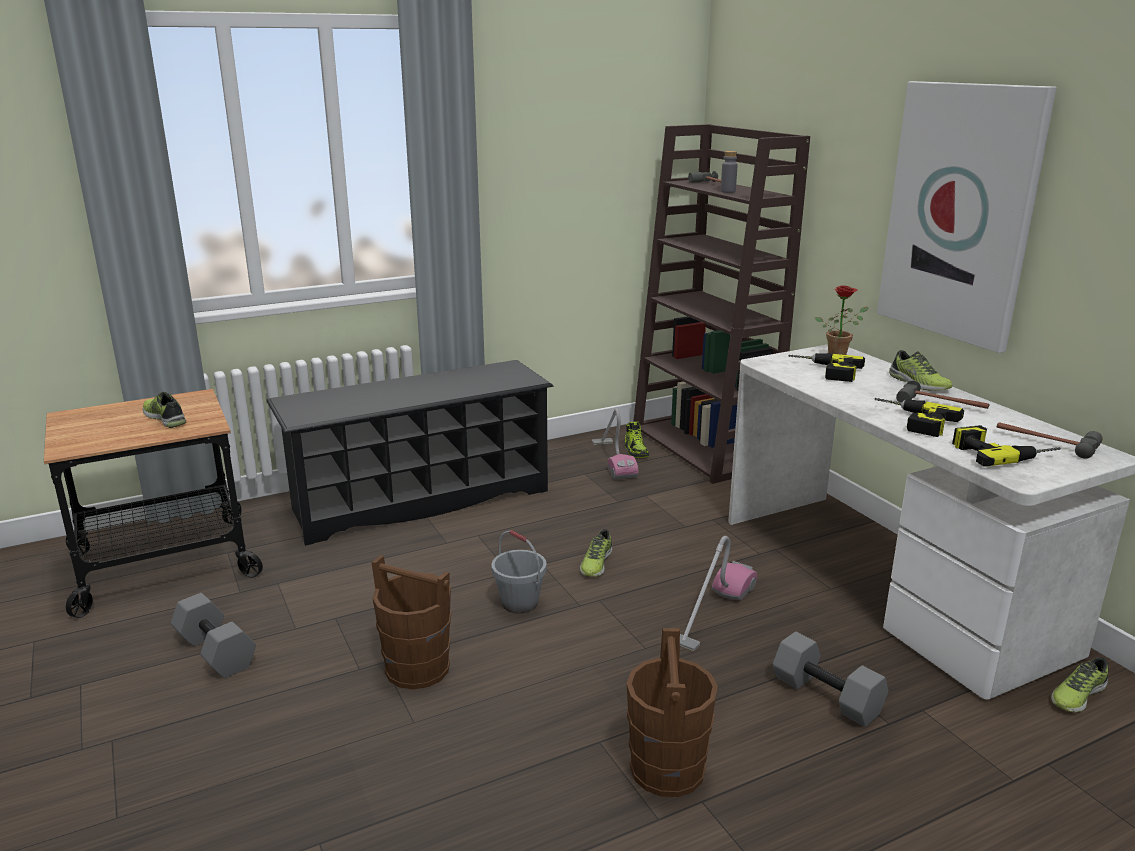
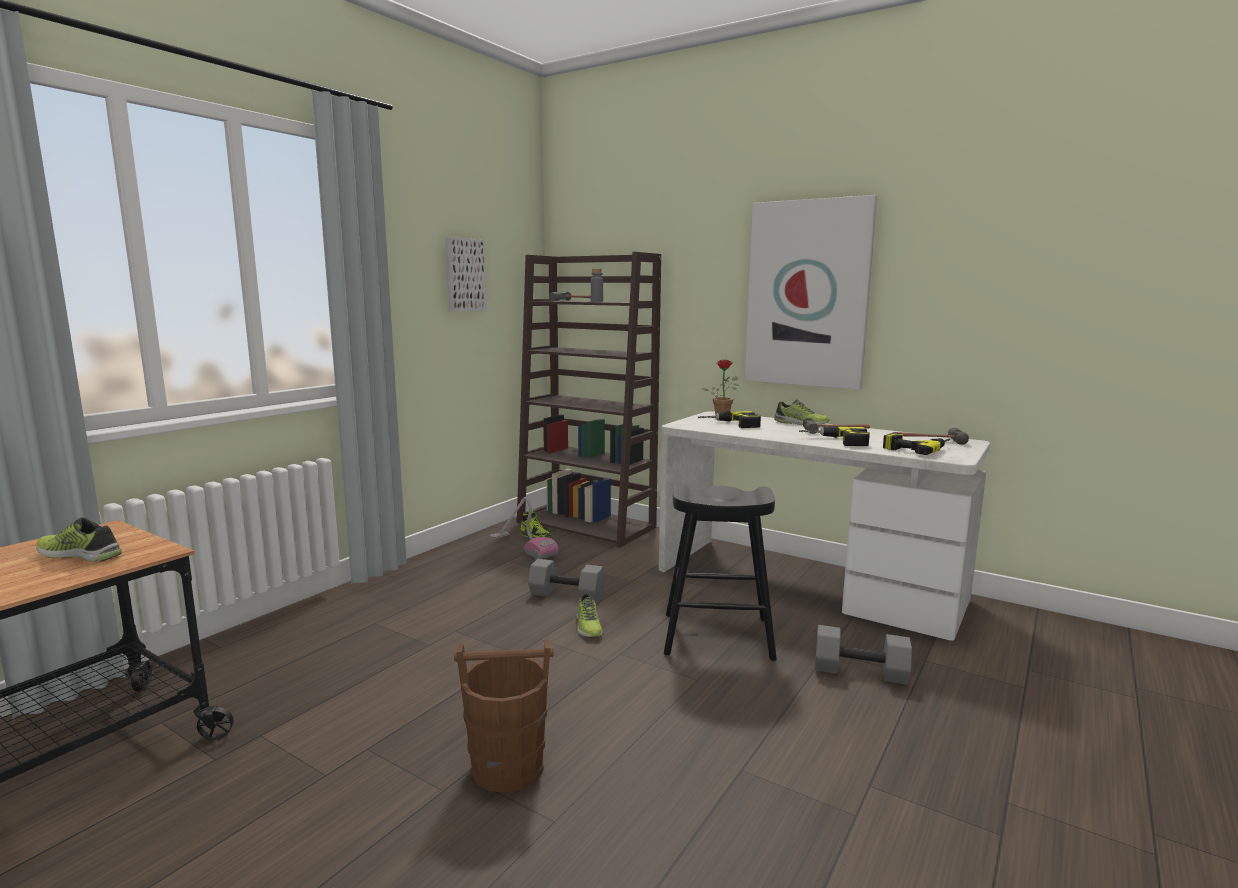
camera: 30 degrees left, 10 degrees down
grey dumbbell [171,593,256,678] -> grey dumbbell moved to [528,559,606,603]
black shoe rack [266,360,554,546] -> none
grey bucket [491,530,547,614] -> none
brown bucket [626,628,718,797] -> none
vacuum cleaner [680,536,757,651] -> black stool [664,484,777,661]
shoe [1051,657,1108,712] -> none
none -> picture [445,237,487,311]

